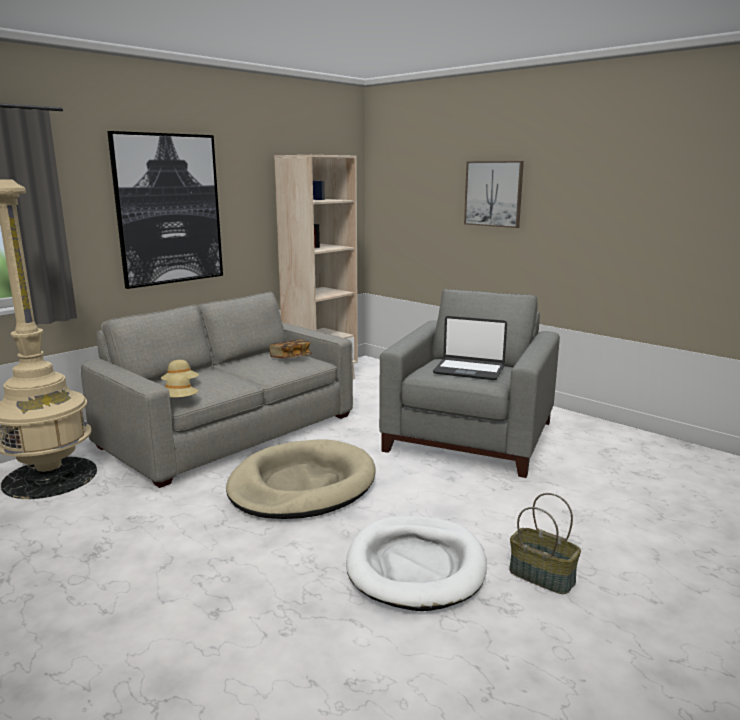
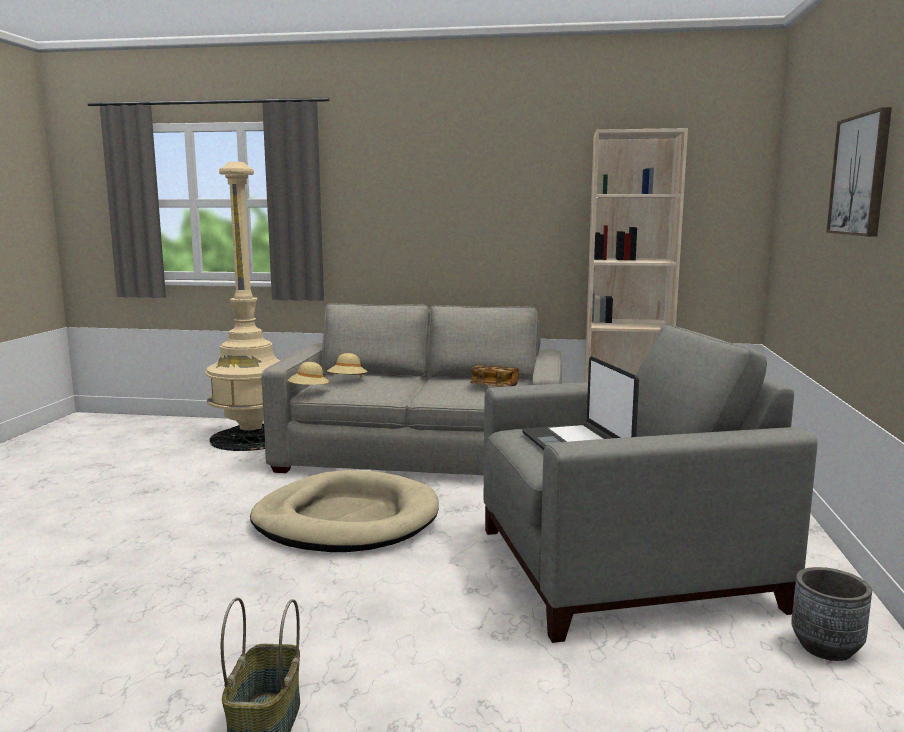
camera: 55 degrees right, 5 degrees down
picture [107,131,223,289] -> none
white dog bed [346,516,487,611] -> none
none -> grey planter [791,567,872,661]

